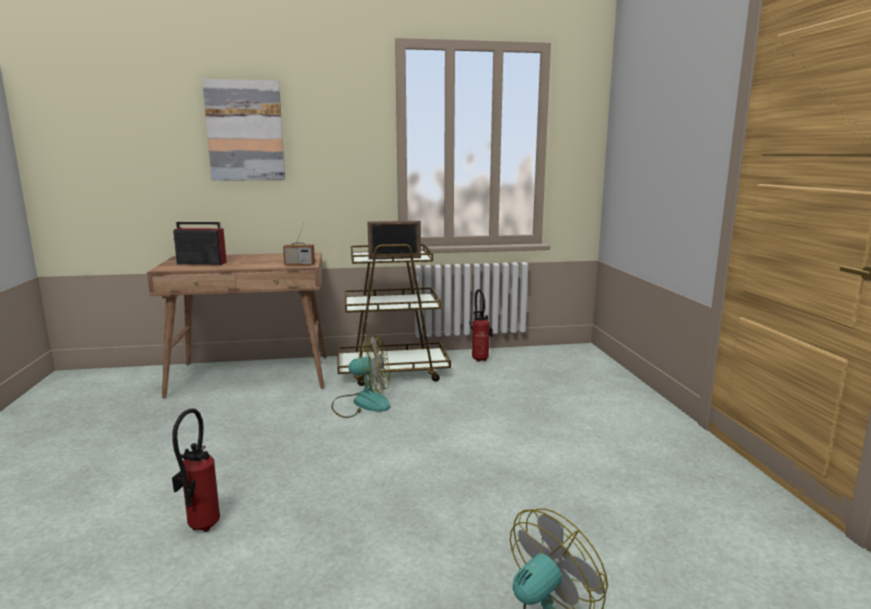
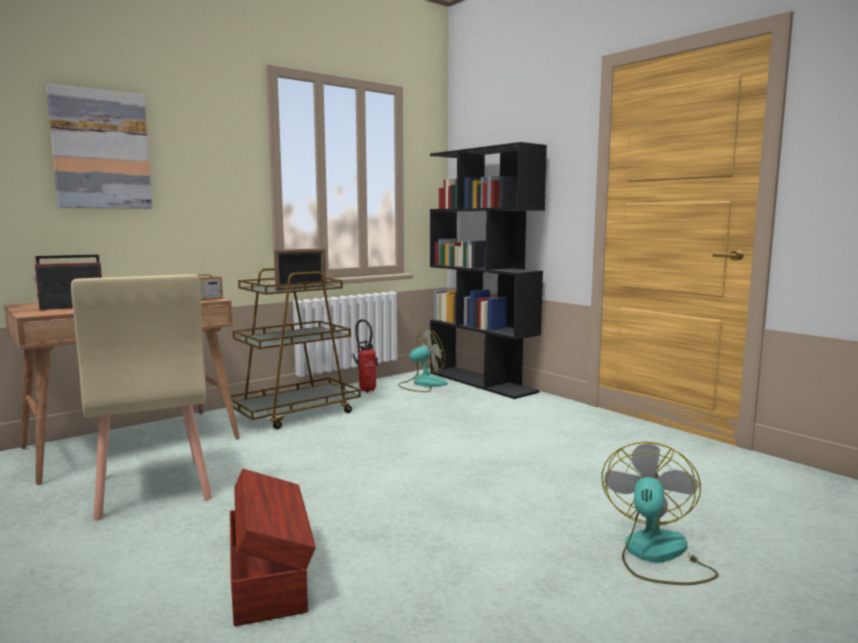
camera: 30 degrees left, 5 degrees down
fire extinguisher [172,408,220,532] -> brown storage box [230,469,316,626]
fan [332,335,390,418] -> fan moved to [398,328,448,392]
none -> beige chair [71,274,212,521]
none -> black bookcase [430,142,547,399]

